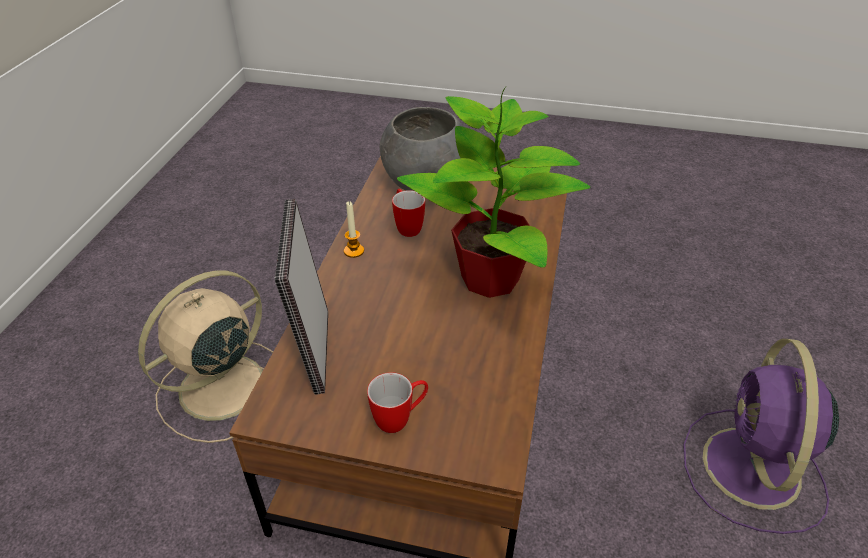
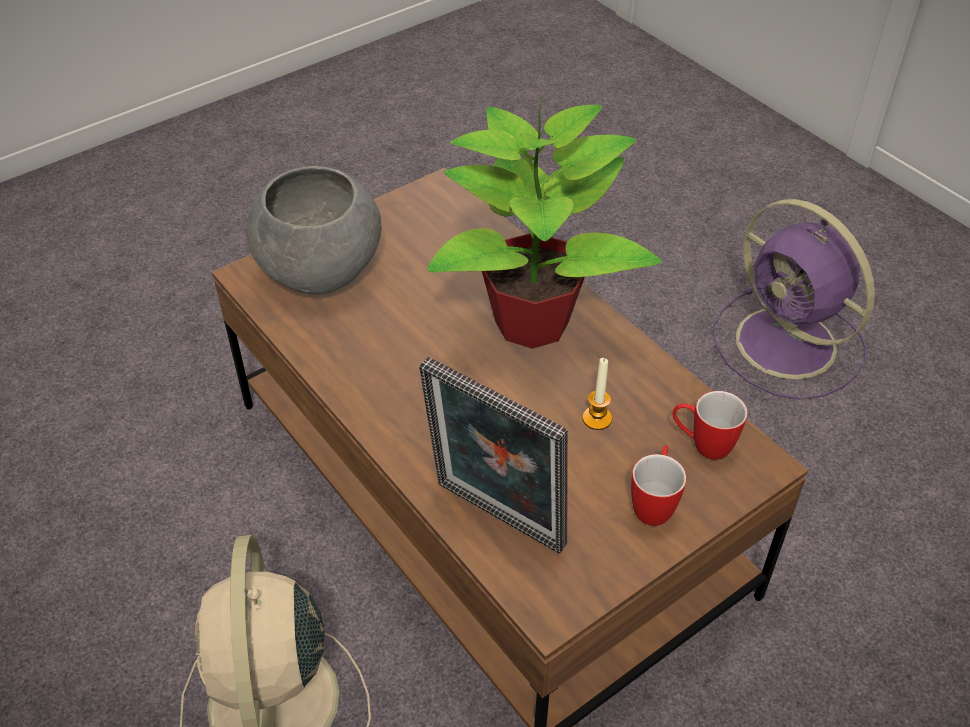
camera: 50 degrees left, 5 degrees up
candle [344,201,364,258] -> candle moved to [582,358,612,430]
mug [392,189,425,237] -> mug moved to [673,391,748,460]

